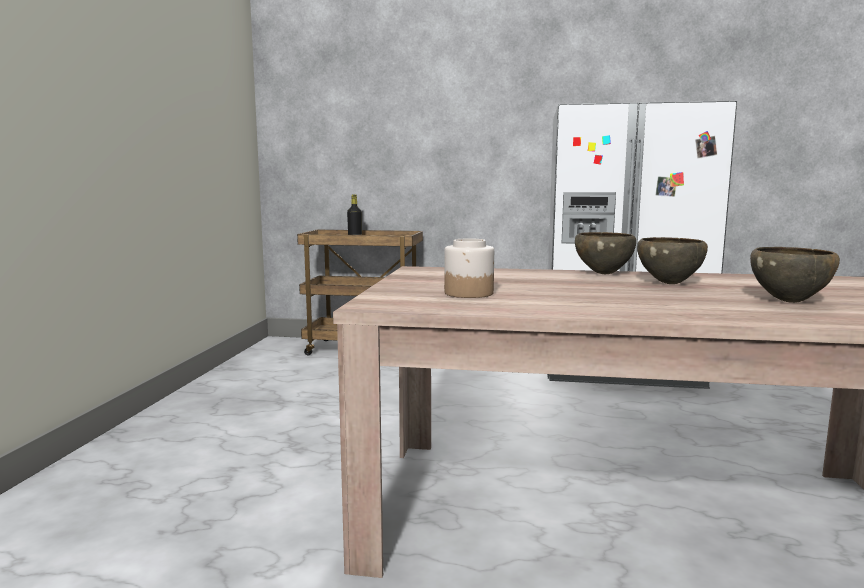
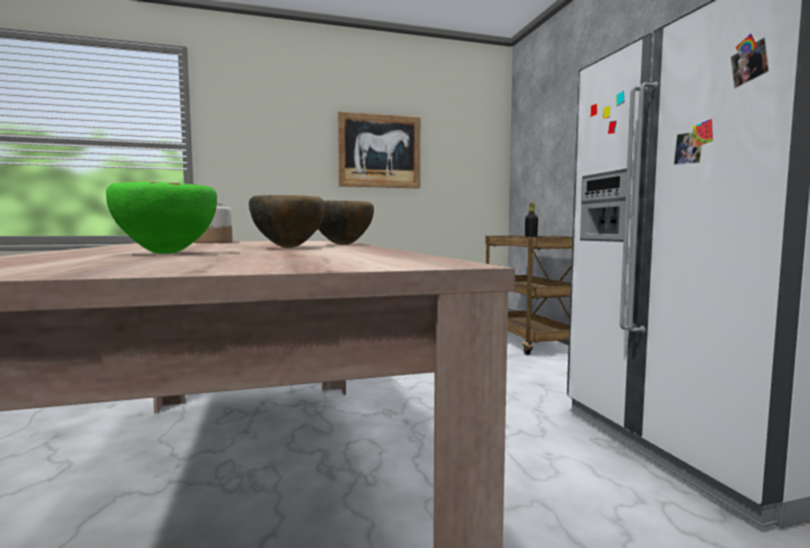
camera: 65 degrees right, 5 degrees down
brown bowl [750,247,840,303] -> green bowl [106,182,217,254]
none -> picture [338,111,420,188]

